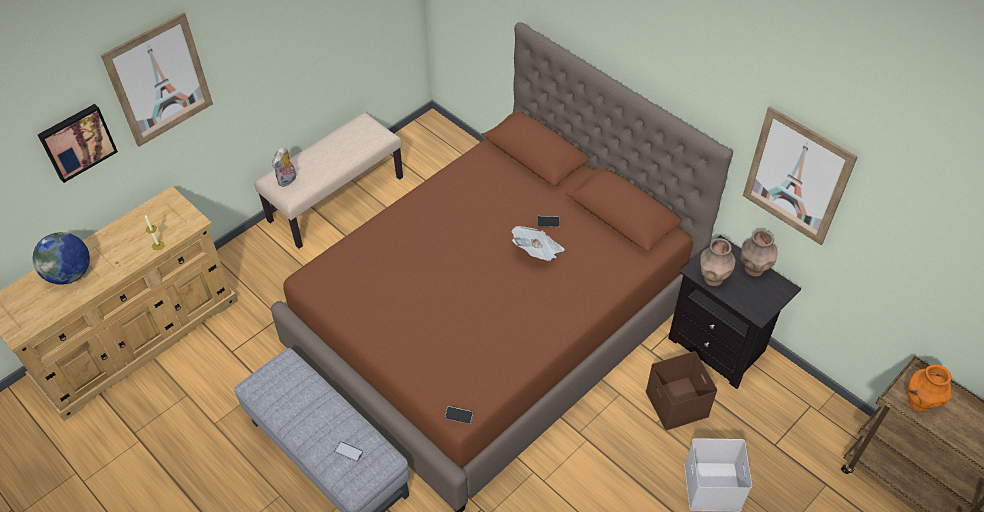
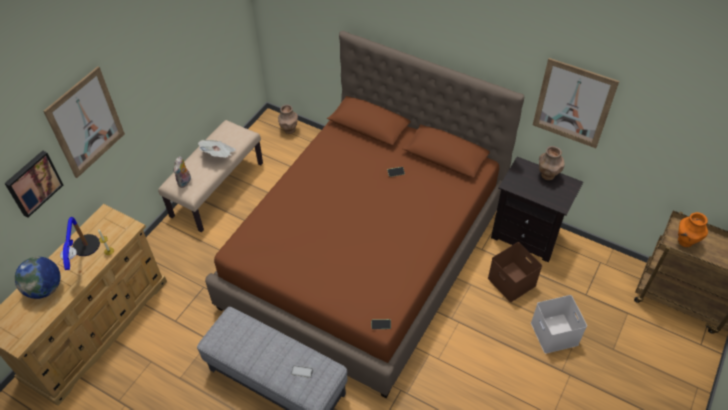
camera: 15 degrees left, 0 degrees up
newspaper [512,226,564,261] -> newspaper moved to [198,140,236,158]
brown vase [700,238,735,286] -> brown vase moved to [278,105,298,134]
none -> table lamp [60,217,100,270]

